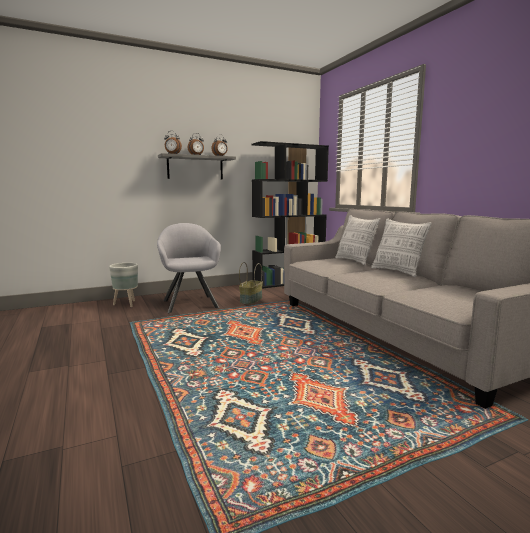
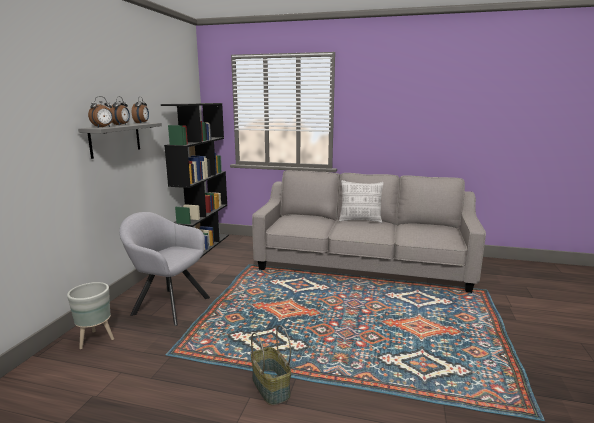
camera: 50 degrees left, 5 degrees up
basket [239,262,263,305] -> basket moved to [251,325,291,405]
pillow [335,215,380,266] -> none

